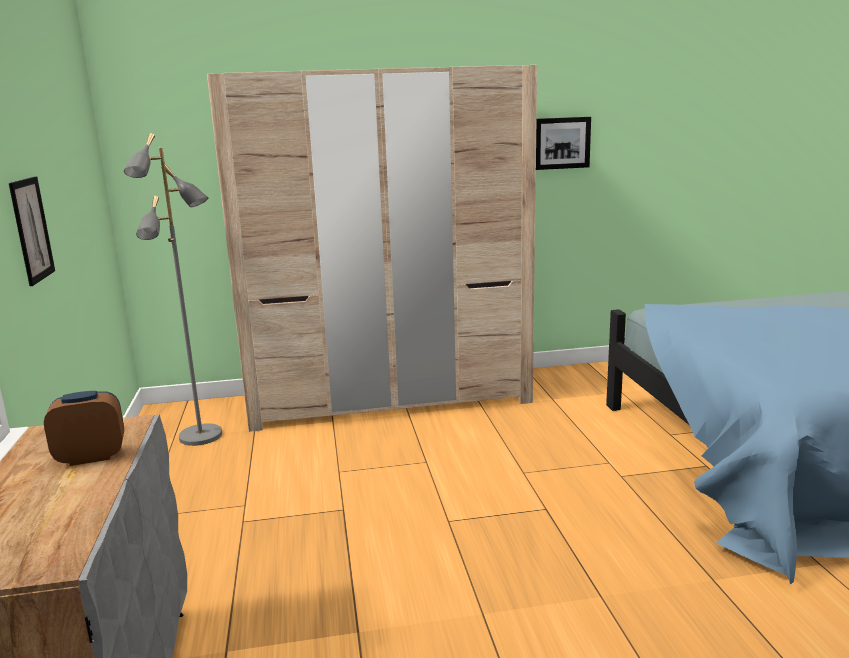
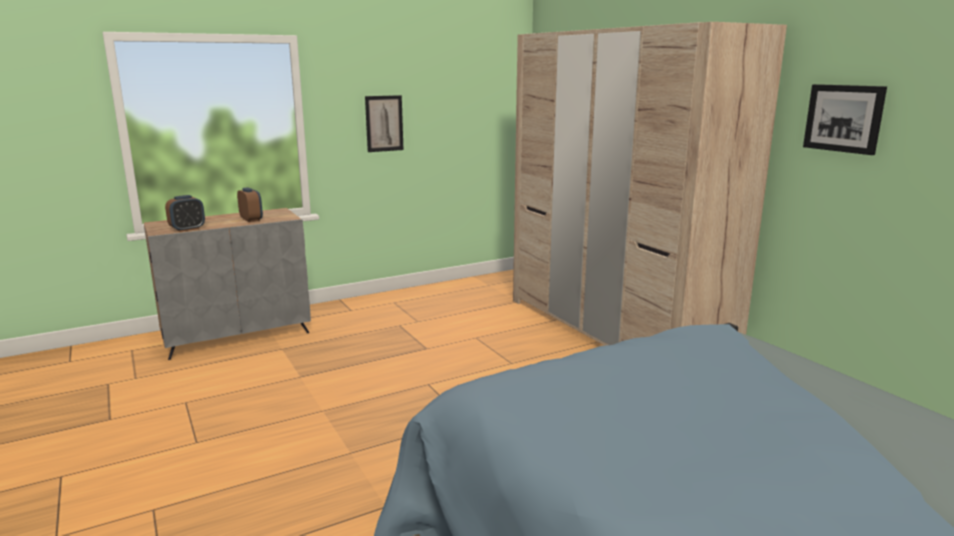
camera: 70 degrees right, 0 degrees up
grey floor lamp [124,133,222,446] -> none
none -> alarm clock [165,195,205,232]

